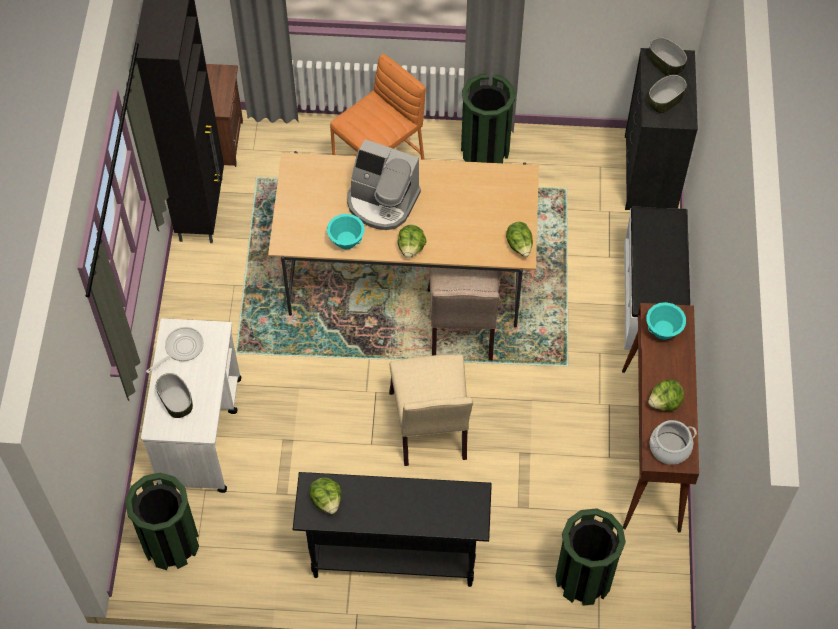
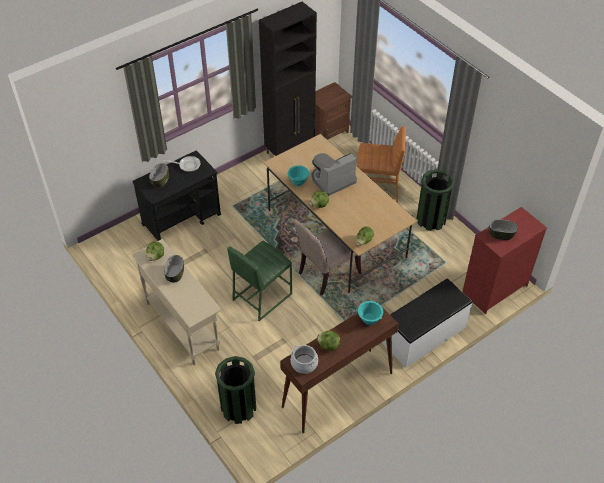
camera: 50 degrees right, 10 degrees down
green trash can [125,473,199,570] -> none
white cart [141,318,241,493] -> black cart [132,151,221,241]
black console table [293,472,492,587] -> beige console table [132,239,222,365]
coffee machine [347,139,421,230] -> coffee machine turned 75 degrees clockwise [312,153,357,196]
beige chair [389,354,473,466] -> green stool [227,241,292,321]
black dresser [625,48,698,210] -> red dresser [462,207,547,314]
bowl [649,37,687,76] -> bowl moved to [164,255,184,282]

